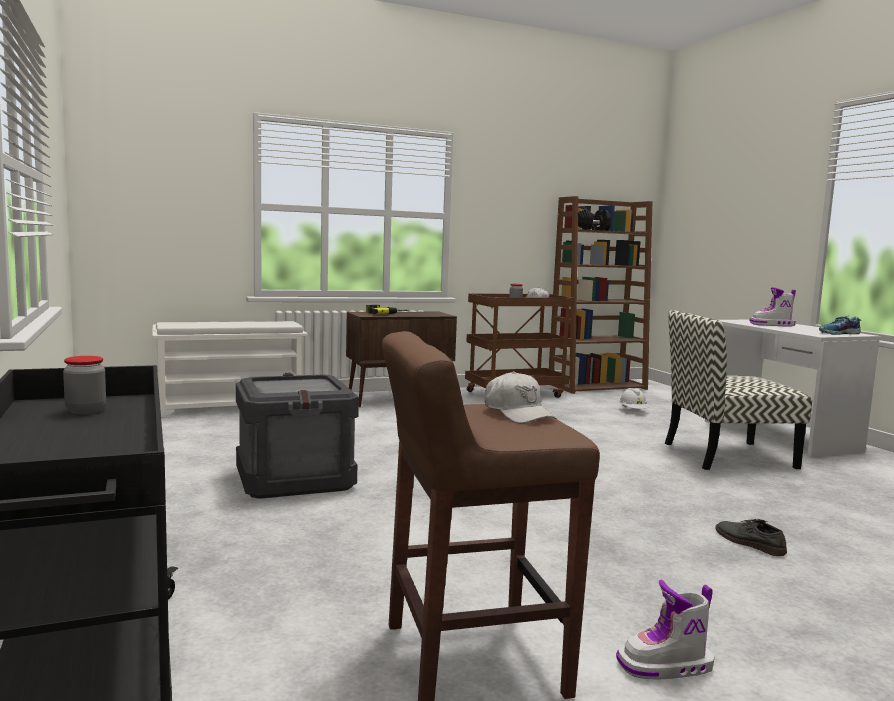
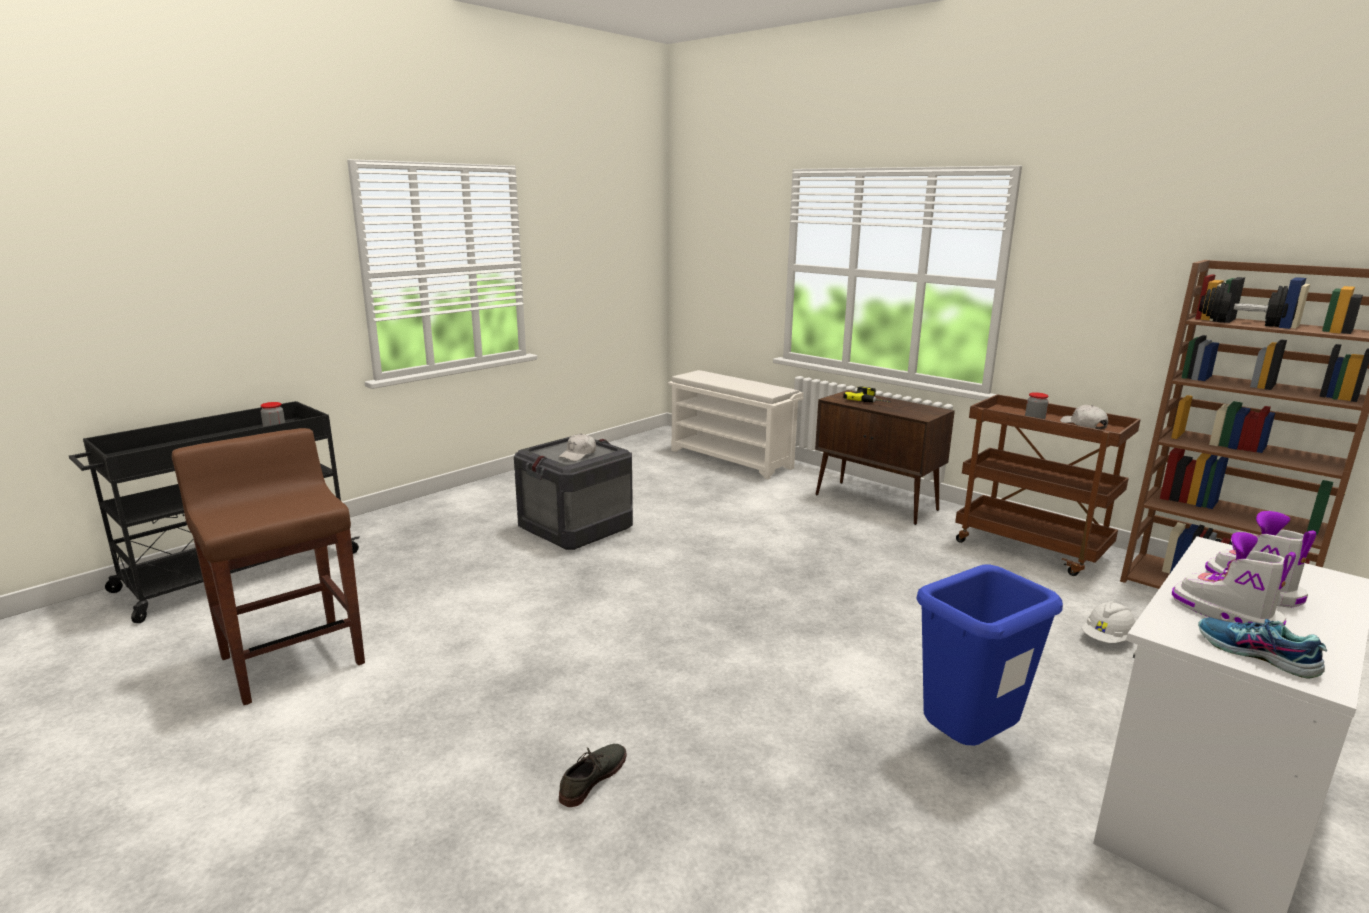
camera: 65 degrees right, 10 degrees up
white cap [485,371,557,424] -> white cap moved to [558,434,596,461]
boot [616,580,714,680] -> boot moved to [1172,532,1296,625]
chair [665,310,812,470] -> blue trash can [916,565,1063,746]

